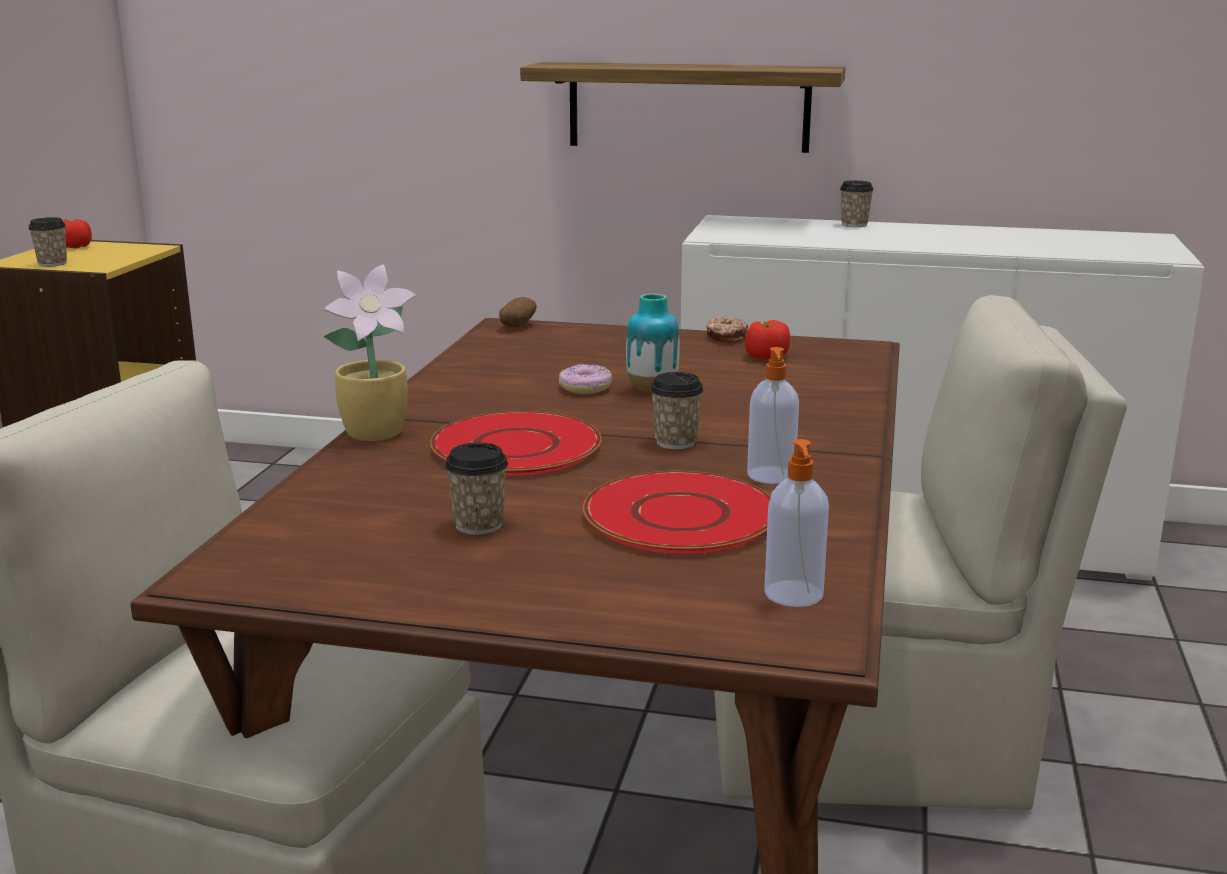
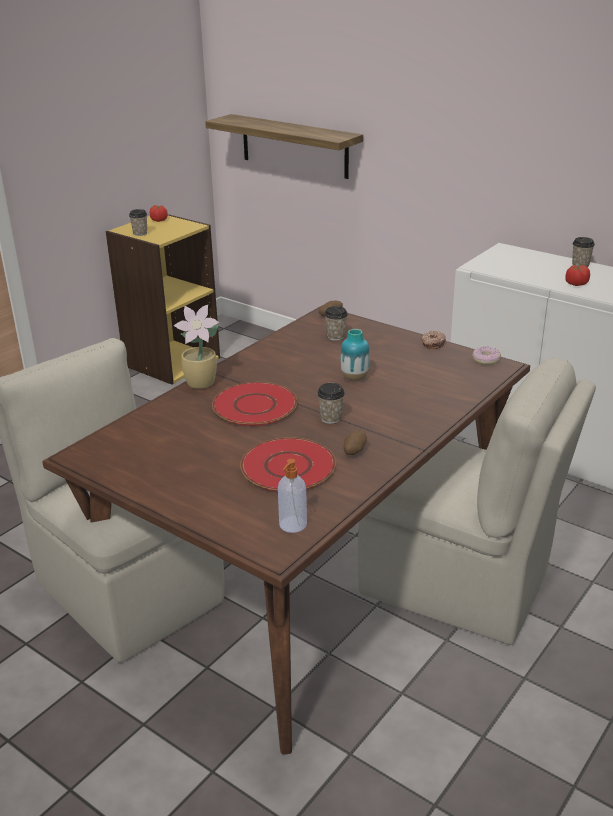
camera: 25 degrees right, 10 degrees up
cup [445,443,508,535] -> cup moved to [324,306,348,341]
shelf [520,62,845,153] -> shelf moved to [205,114,363,179]
donut [559,364,613,394] -> donut moved to [472,346,501,365]
tomato [745,320,790,360] -> tomato moved to [565,265,590,286]
soap dispenser [747,347,799,484] -> potato [343,430,367,455]

